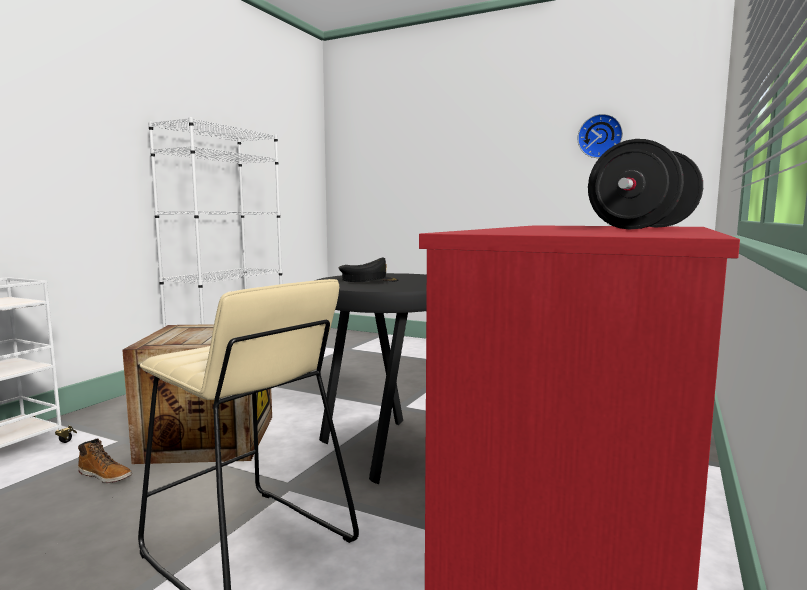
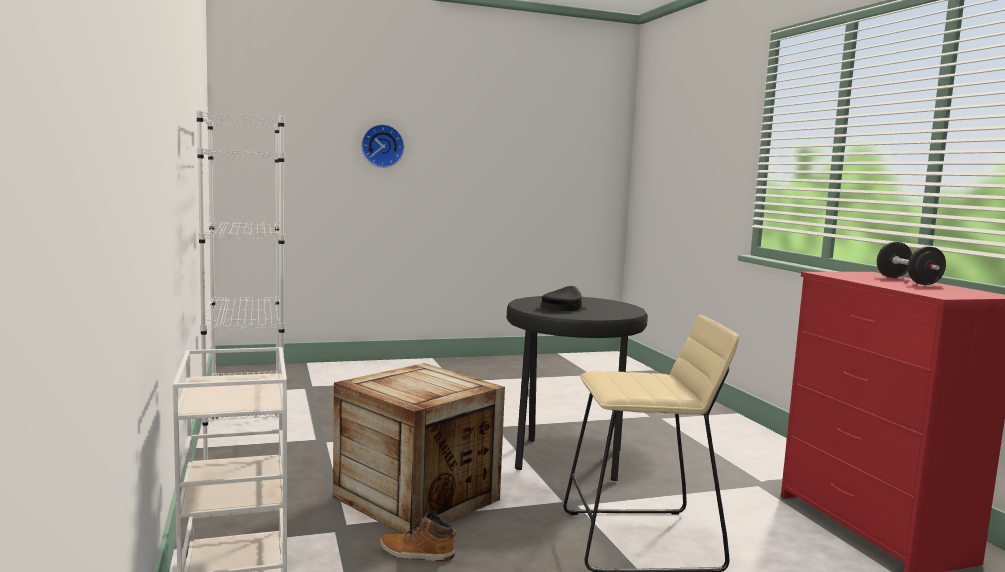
camera: 45 degrees left, 0 degrees up
boot [78,438,132,483] -> boot turned 150 degrees counterclockwise [380,513,456,561]
wall clock [578,114,623,158] -> wall clock moved to [361,124,404,168]

